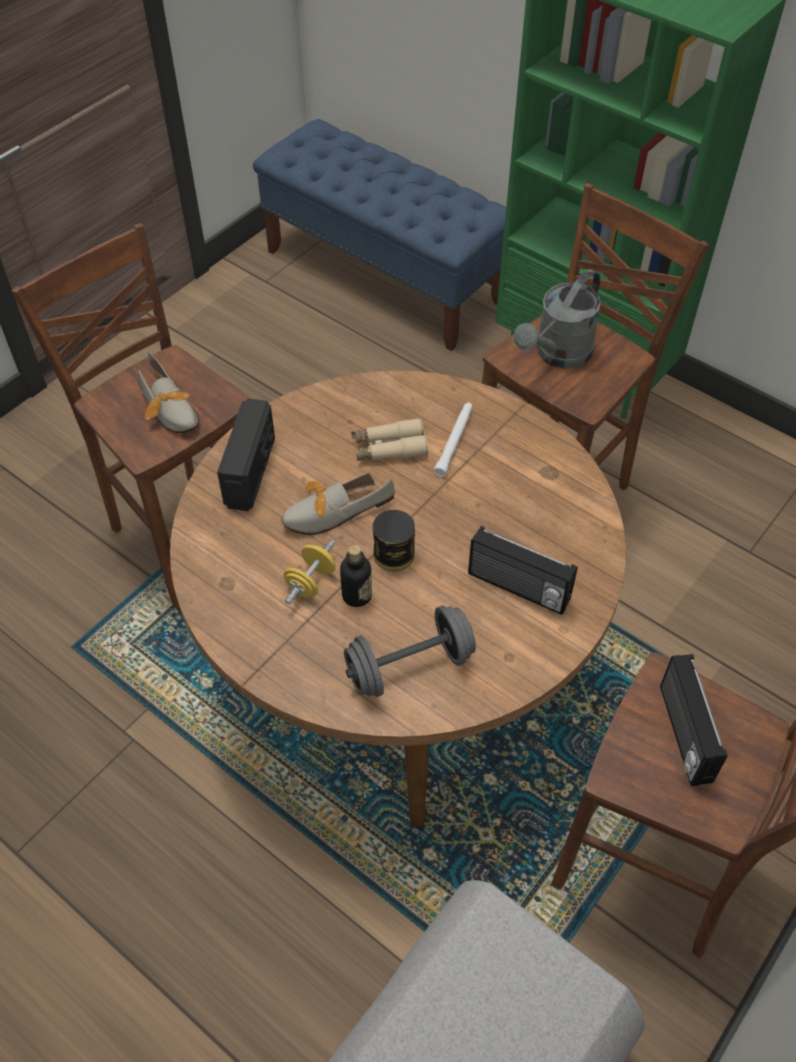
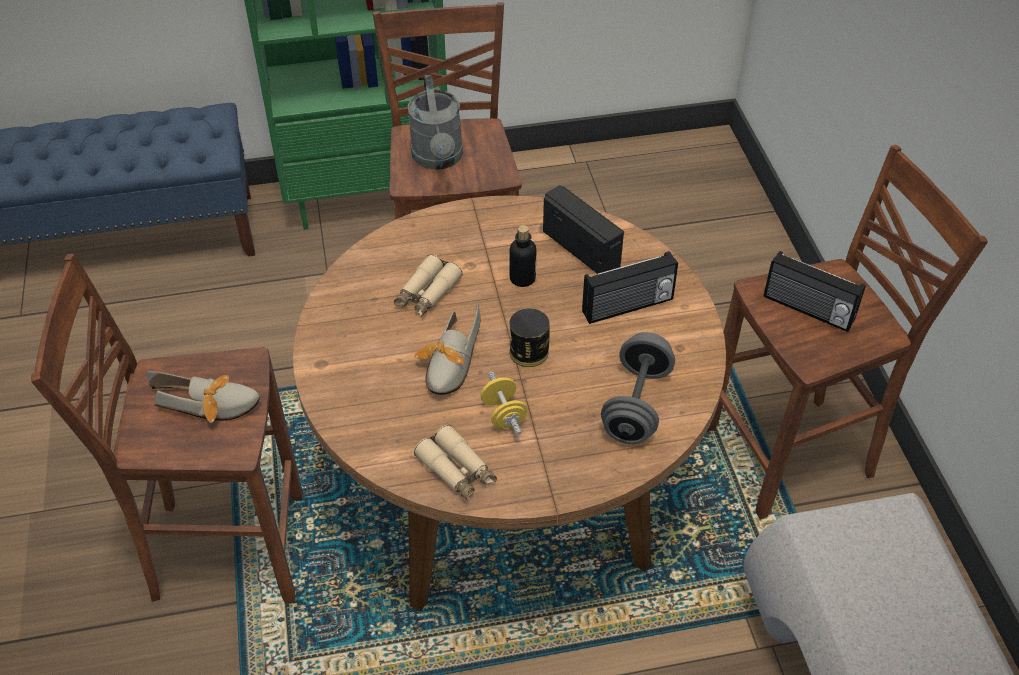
camera: 50 degrees left, 5 degrees down
radio [217,398,275,511] -> radio moved to [543,185,624,274]
bottle [340,545,372,607] -> bottle moved to [510,225,536,287]
white flashlight [433,402,473,477] -> none
none -> beige binoculars [414,425,497,501]

